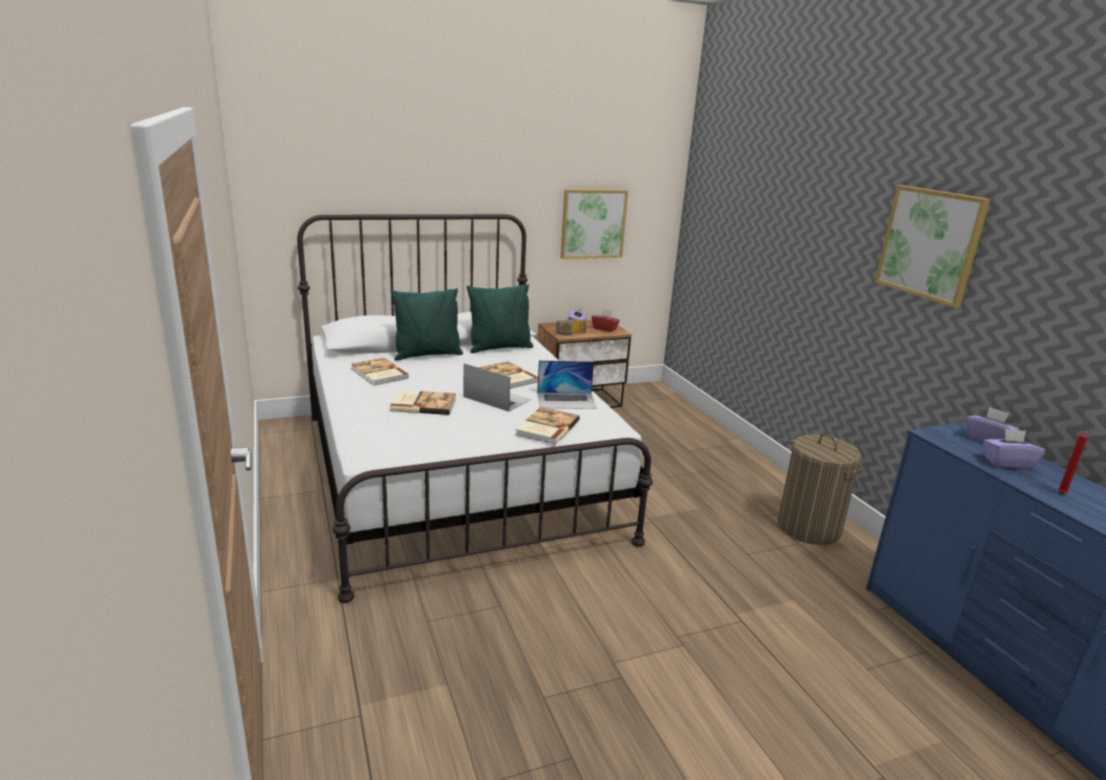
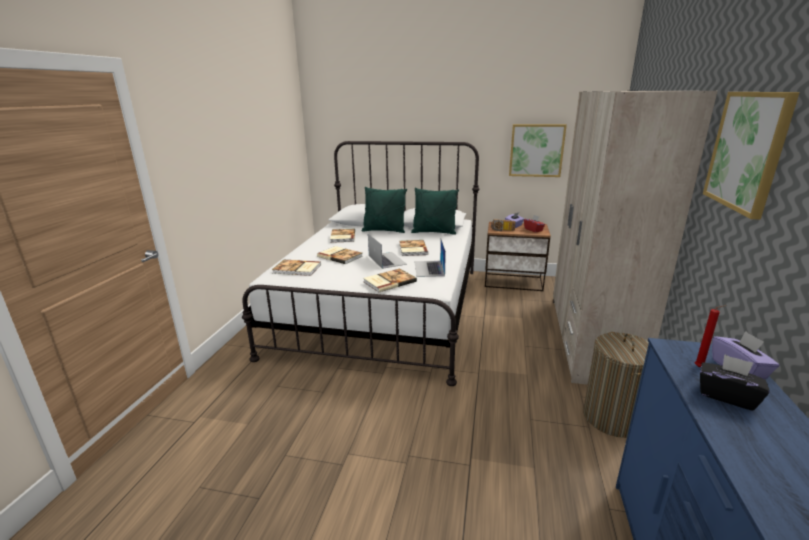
camera: 35 degrees right, 0 degrees up
laptop [537,360,597,409] -> laptop turned 60 degrees clockwise [414,239,446,277]
purple tissue box [983,429,1045,470] -> black tissue box [700,354,770,411]
red candle [1058,429,1093,494] -> red candle moved to [695,305,727,367]
none -> book [272,260,321,276]
none -> beige wardrobe [553,91,717,385]

